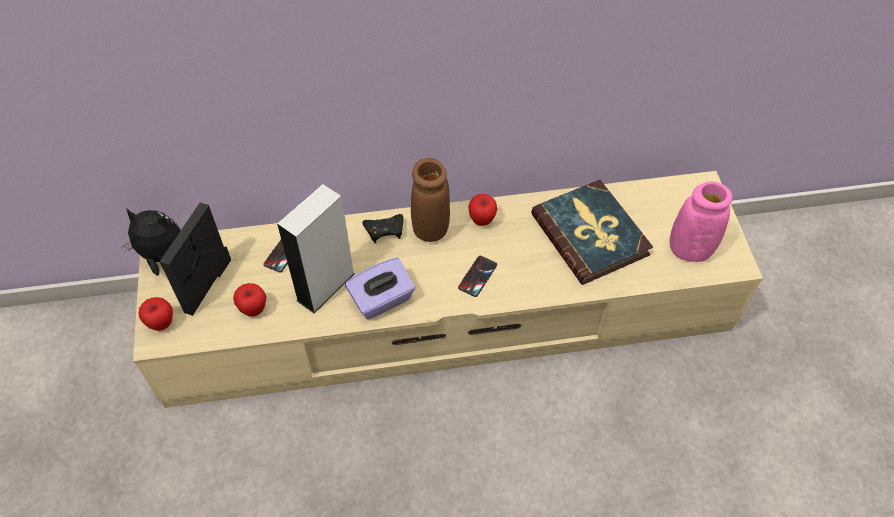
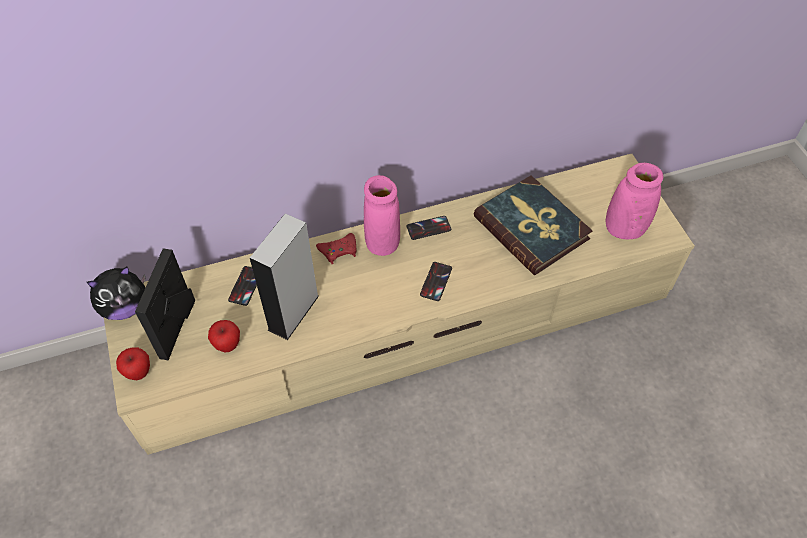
camera: 10 degrees left, 0 degrees up
plush toy [122,208,181,276] -> plush toy turned 150 degrees clockwise [87,266,145,320]
purple tissue box [345,258,415,320] -> none
black game controller [362,214,404,243] -> red game controller [316,233,357,264]
brown vase [411,158,450,242] -> pink vase [364,175,400,256]
apple [468,194,497,226] -> phone [406,216,451,240]

